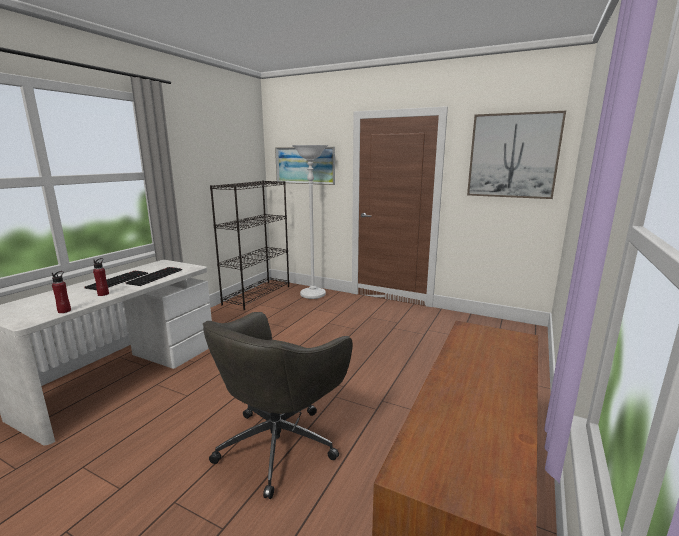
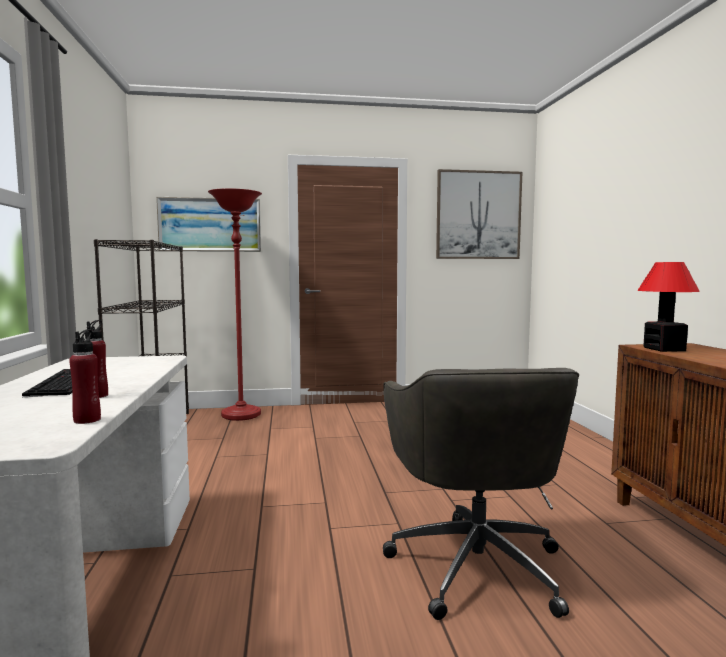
camera: 35 degrees left, 10 degrees down
keyboard [125,267,182,286] -> none
white floor lamp [292,145,328,299] -> red floor lamp [208,188,262,421]
none -> table lamp [637,262,700,352]

